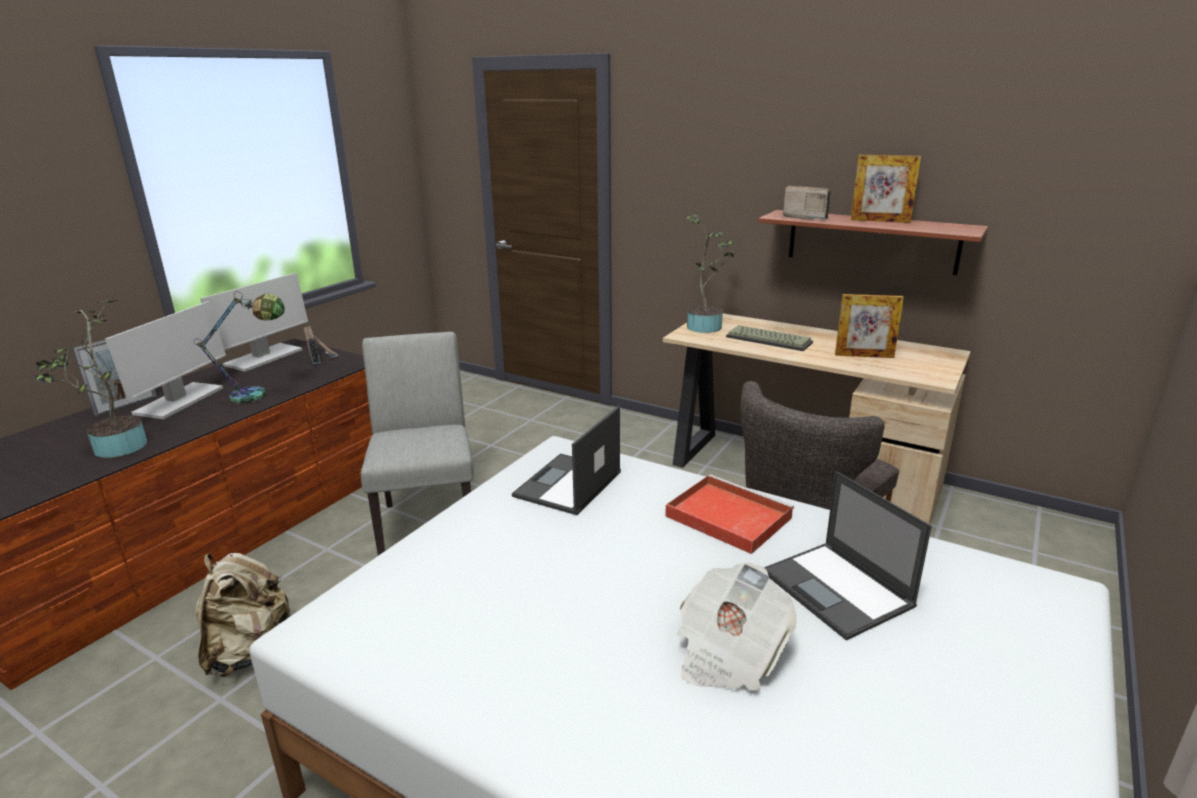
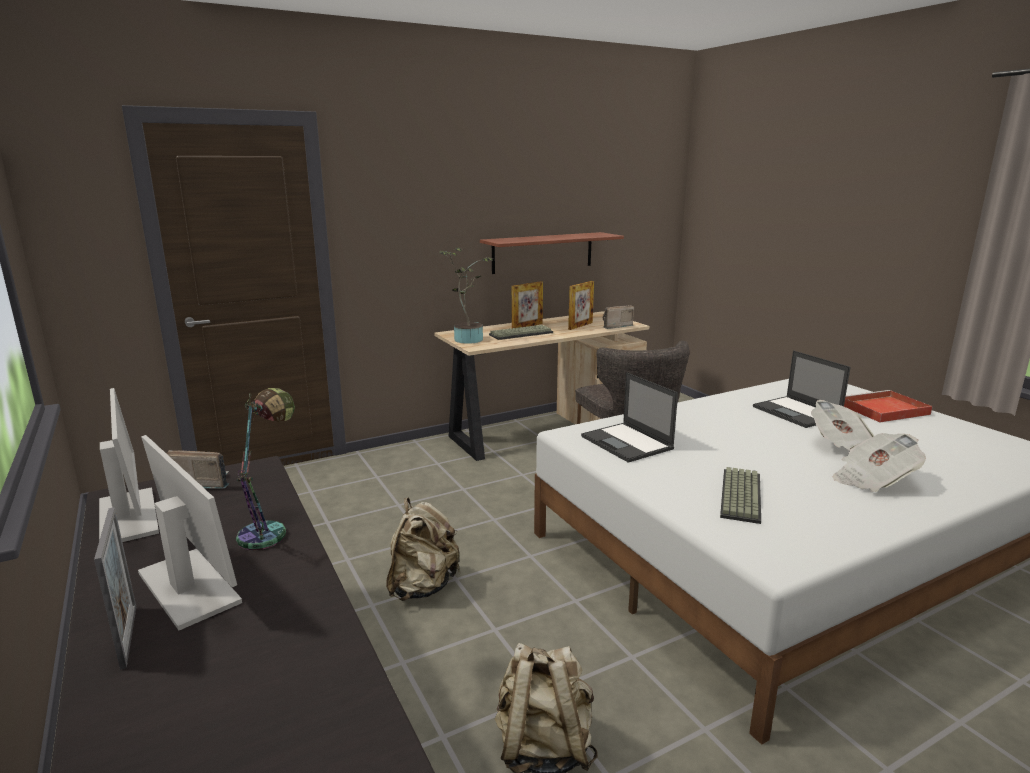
camera: 60 degrees left, 5 degrees down
potted plant [33,300,147,458] -> none
grey chair [361,332,474,556] -> beige backpack [386,498,460,601]
red tray [665,474,794,554] -> red tray moved to [844,390,933,422]
laptop [764,471,932,640] -> laptop turned 60 degrees clockwise [753,350,851,428]
radio [783,185,831,220] -> radio moved to [603,305,634,329]
picture frame [851,155,921,223] -> picture frame moved to [512,281,543,328]
none -> keyboard [720,467,761,524]
none -> newspaper [832,433,926,492]

